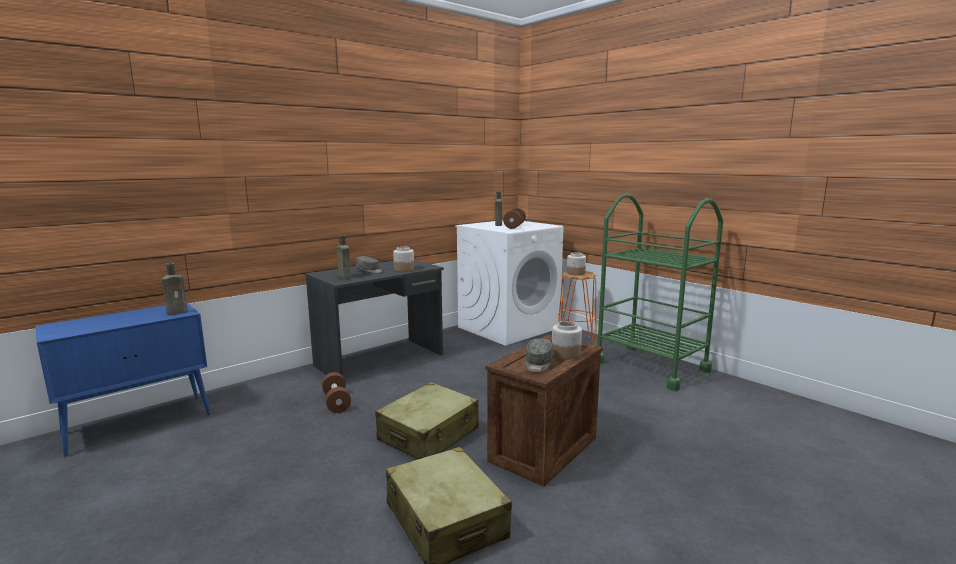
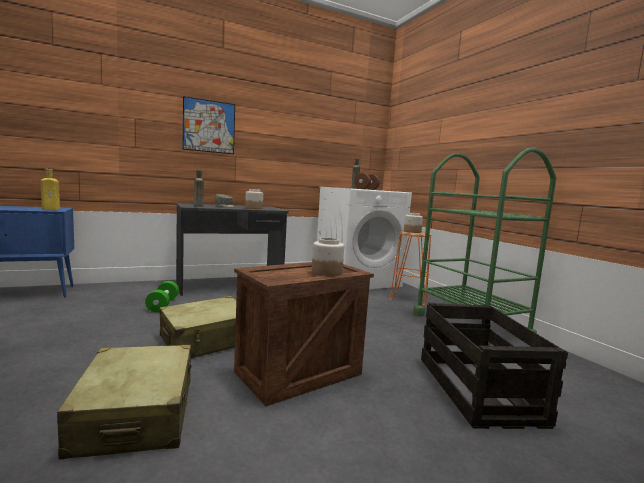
camera: 15 degrees right, 5 degrees down
brown bottle [162,263,188,315] -> yellow bottle [41,169,60,210]
brown dumbbell [322,372,351,413] -> green dumbbell [145,281,179,312]
grey cap [525,338,554,372] -> none
none -> picture [183,96,235,154]
none -> crate [421,303,568,429]

